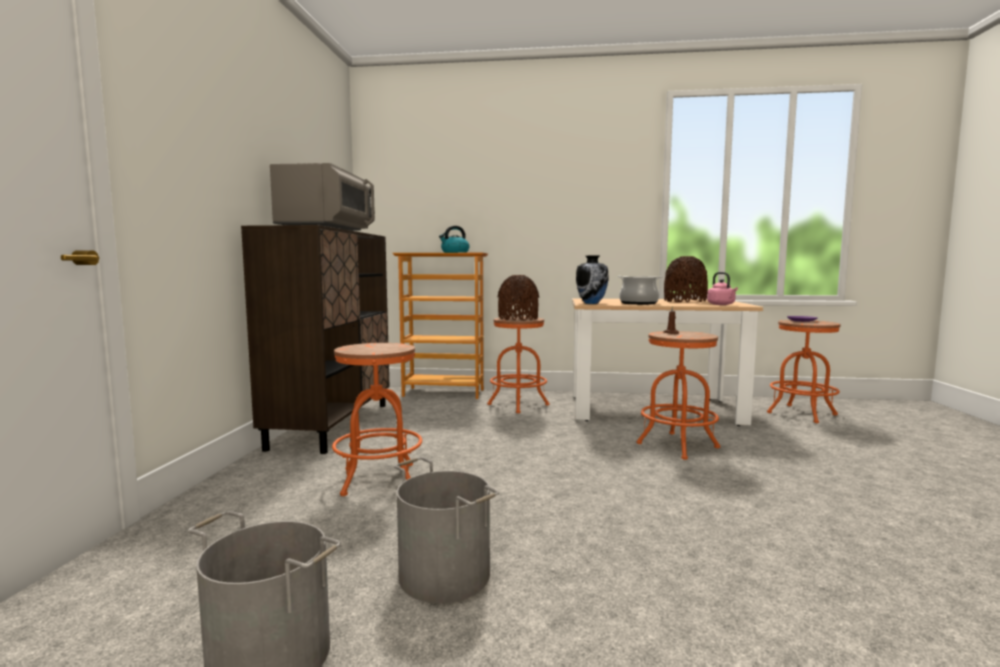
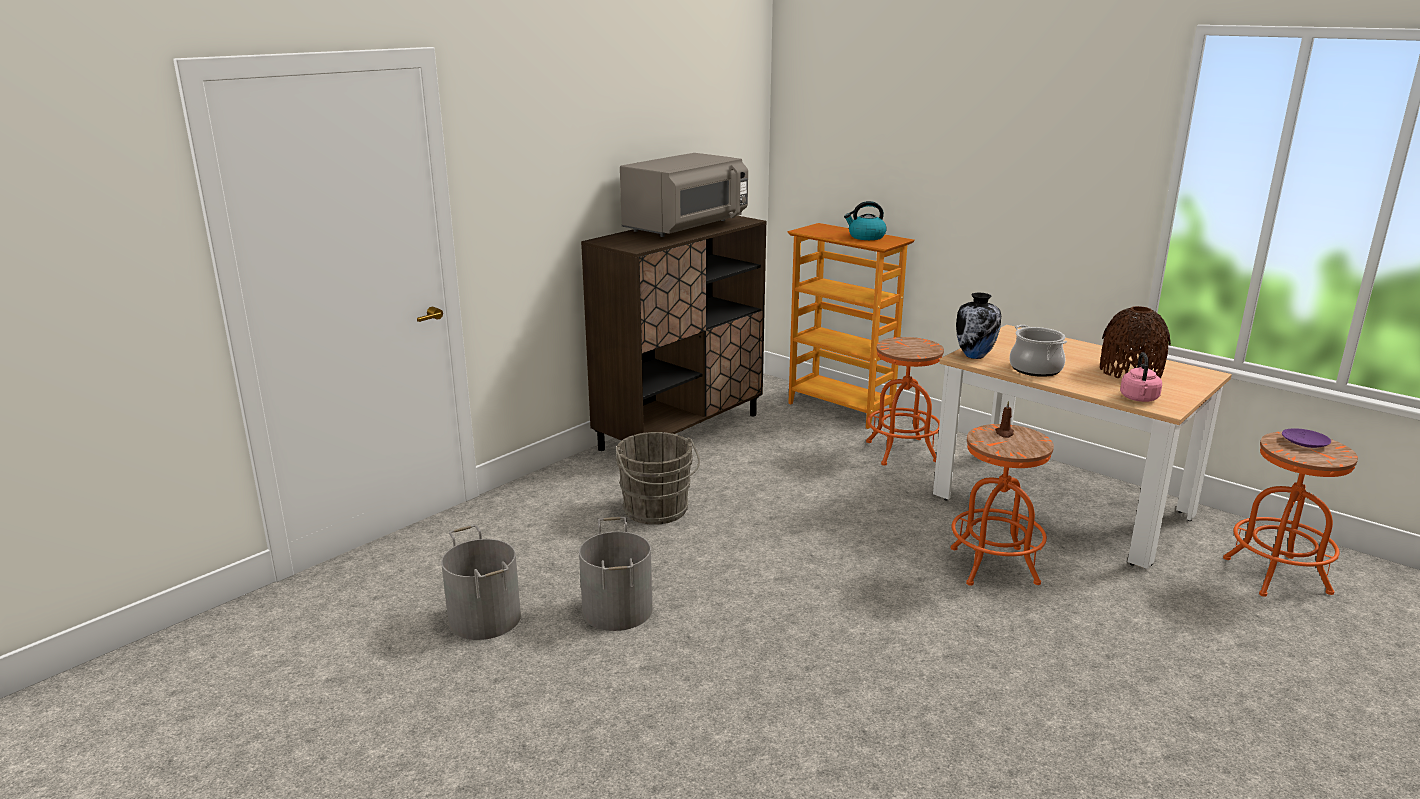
camera: 35 degrees right, 15 degrees up
orange stool [332,343,422,496] -> grey bucket [616,432,700,525]
brown vase [497,275,539,321] -> none

